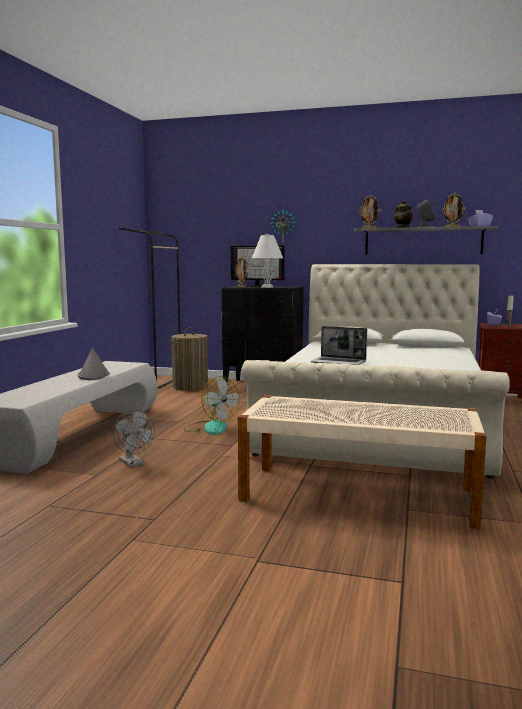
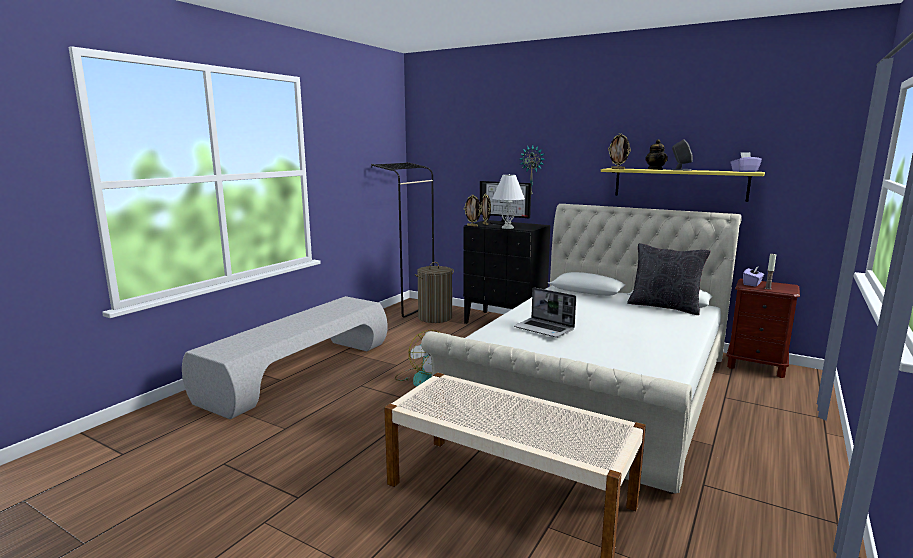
camera: 15 degrees right, 5 degrees up
grey hat [78,348,109,380] -> none
grey fan [113,409,155,467] -> none
grey shelf [354,226,498,255] -> yellow shelf [601,168,765,202]
picture frame [442,193,465,227] -> picture frame moved to [464,195,482,227]
none -> black pillow [627,243,711,315]

